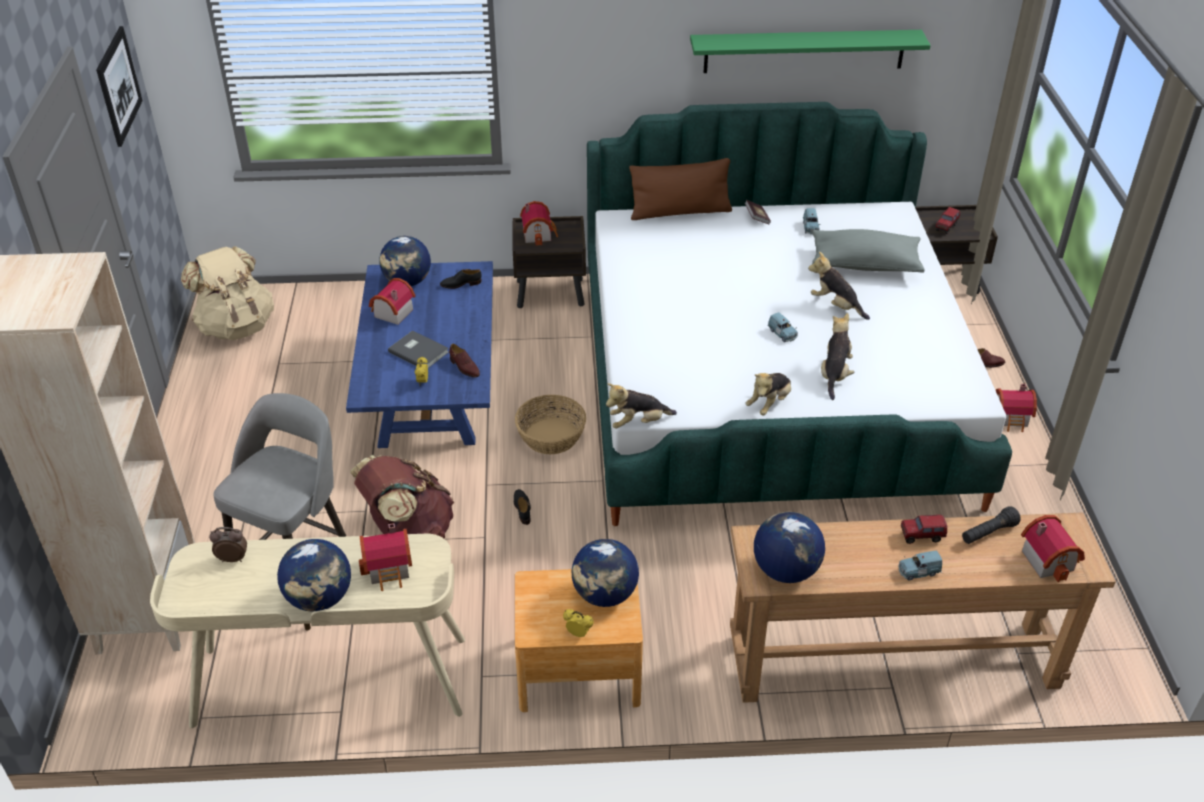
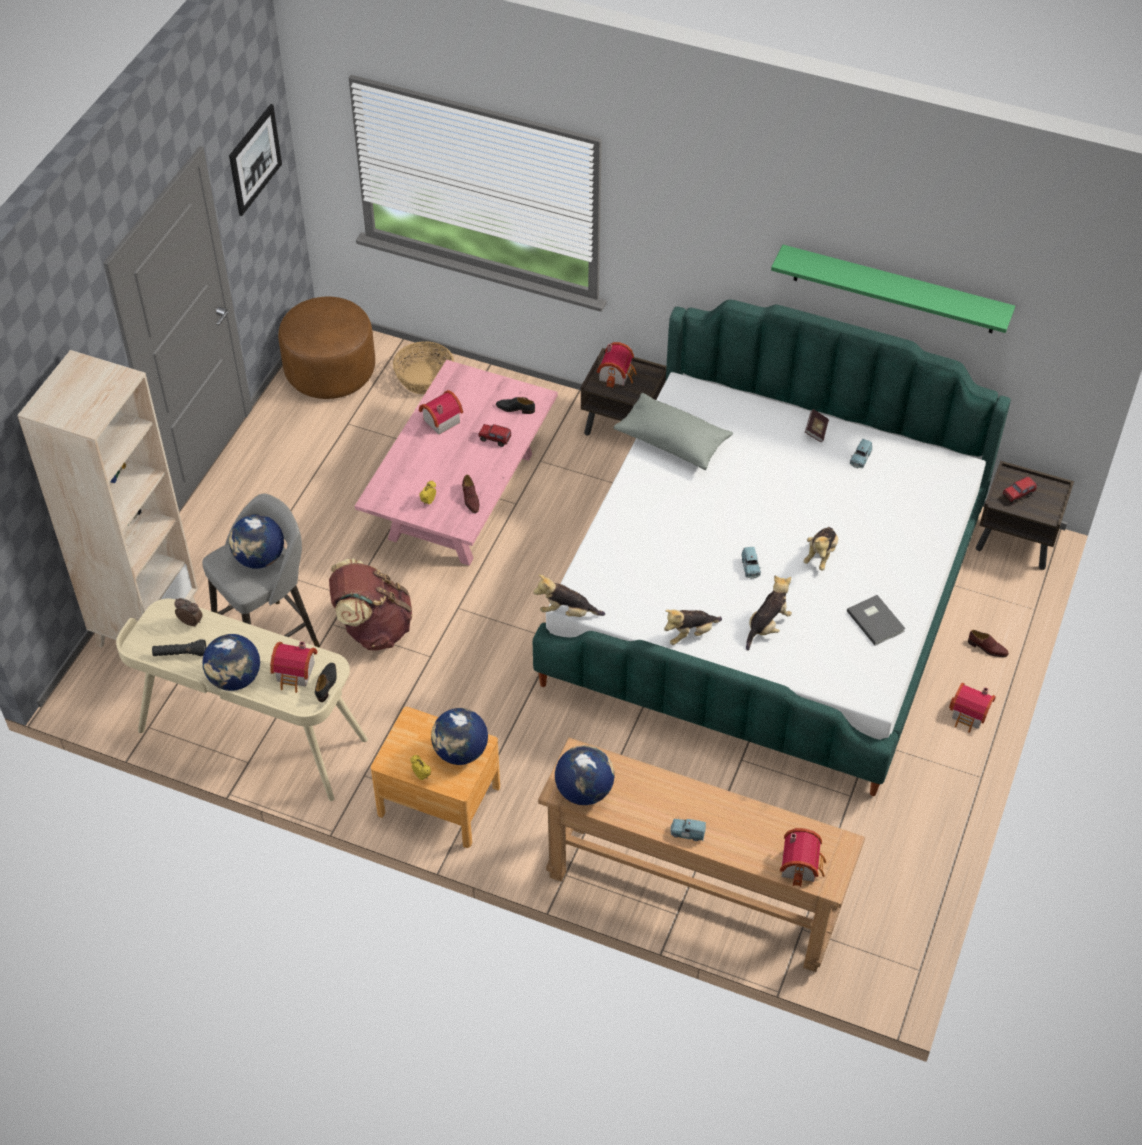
camera: 25 degrees right, 10 degrees up
beige backpack [181,246,274,340] -> brown ottoman [278,297,375,399]
blue coffee table [346,261,493,448] -> pink coffee table [355,360,558,566]
globe [379,236,431,286] -> globe moved to [229,514,284,569]
grey book [388,330,449,368] -> grey book moved to [847,595,906,646]
black shoe [514,489,531,525] -> black shoe moved to [315,663,337,702]
basket [515,395,586,454] -> basket moved to [393,341,454,394]
brown pillow [629,158,732,220] -> none
plush toy [808,251,870,320] -> plush toy turned 135 degrees counterclockwise [804,527,838,571]
grey pillow [812,229,925,273] -> grey pillow moved to [613,393,733,470]
toy truck [901,515,947,544] -> toy truck moved to [478,424,511,447]
black flashlight [962,506,1021,544] -> black flashlight moved to [152,639,206,656]

